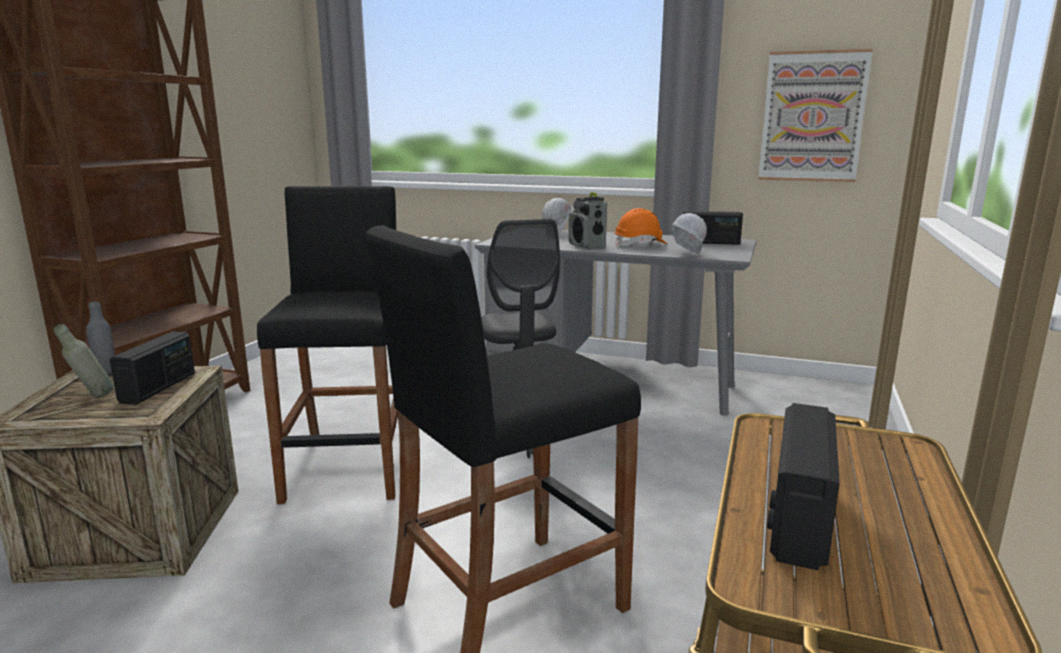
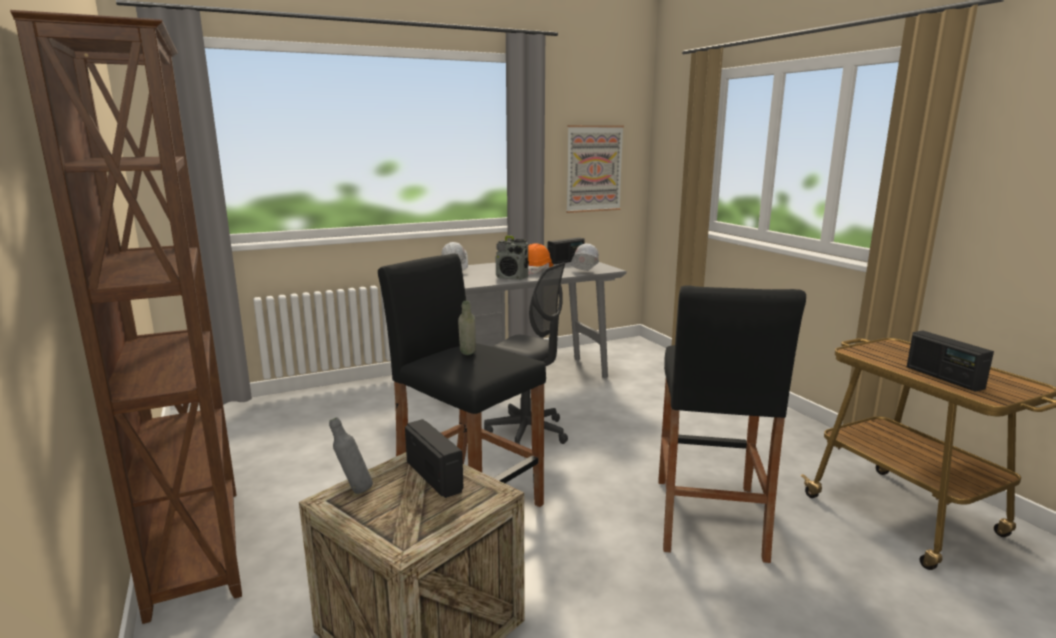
camera: 45 degrees left, 0 degrees up
grey bottle [54,324,114,398] -> grey bottle moved to [458,301,476,355]

